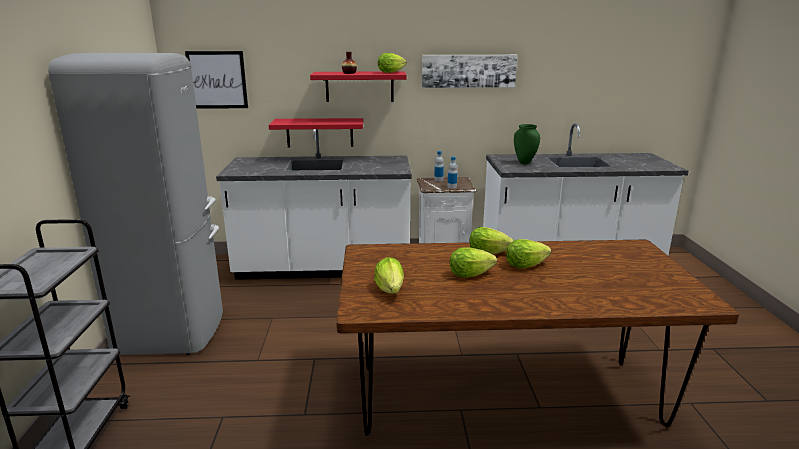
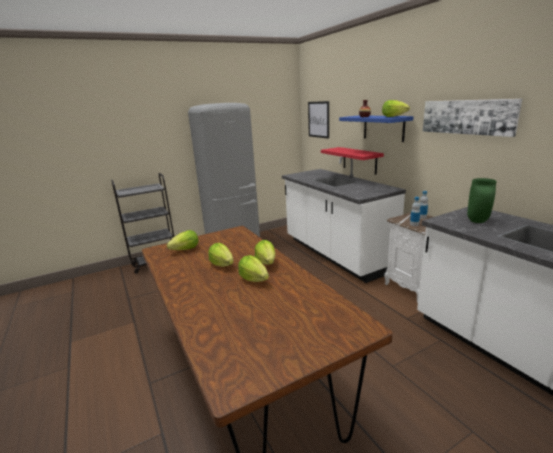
camera: 65 degrees right, 0 degrees up
red shelf [310,71,407,102] -> blue shelf [339,115,414,142]

